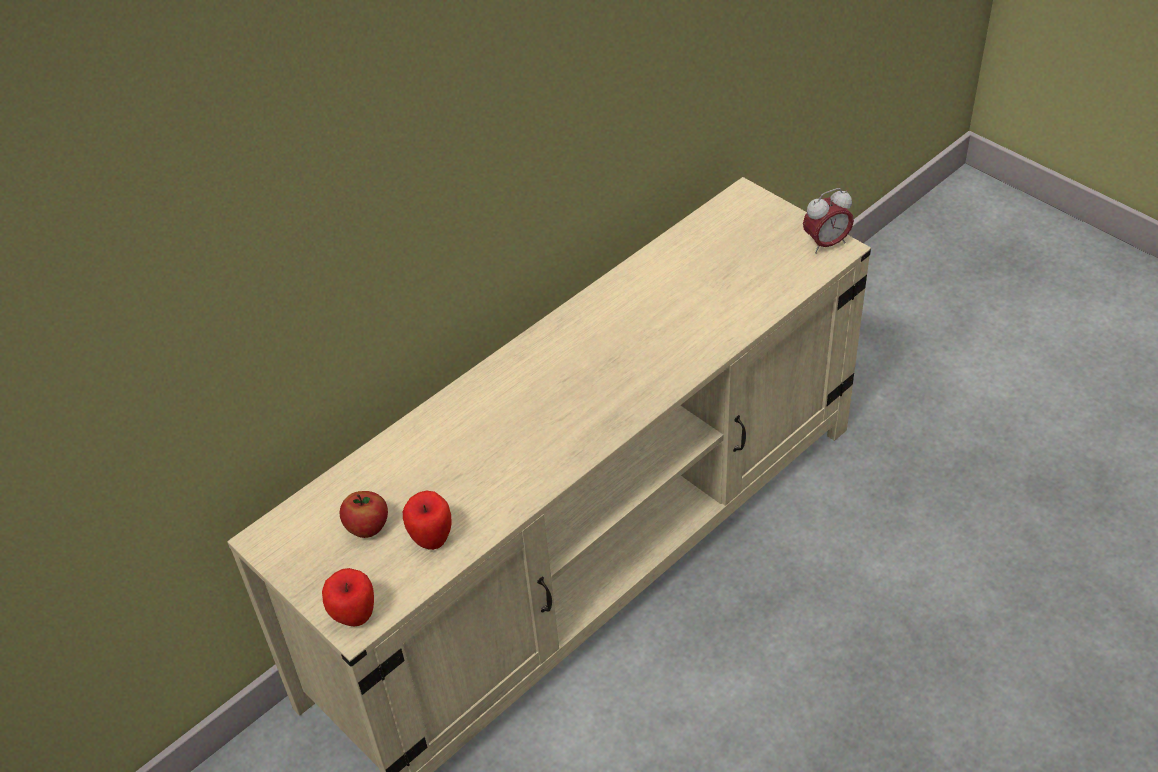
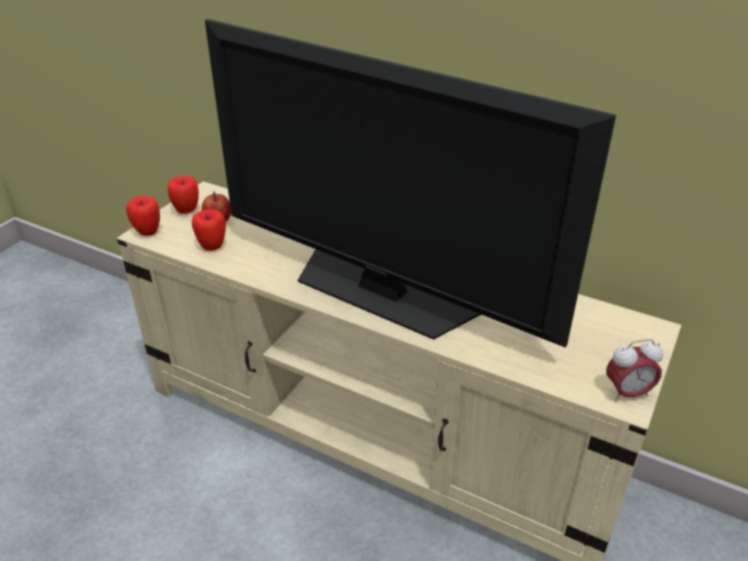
camera: 70 degrees right, 10 degrees down
alarm clock [803,188,854,254] -> alarm clock turned 60 degrees counterclockwise [606,339,663,402]
none -> apple [168,176,199,214]
none -> television [205,19,616,347]

